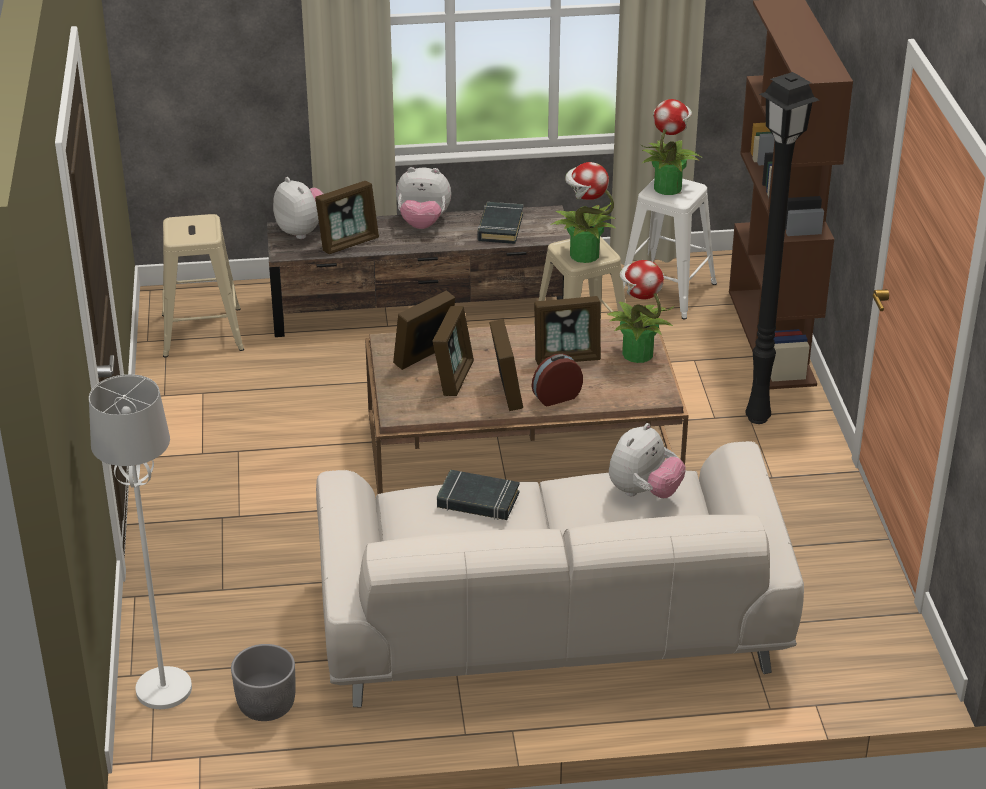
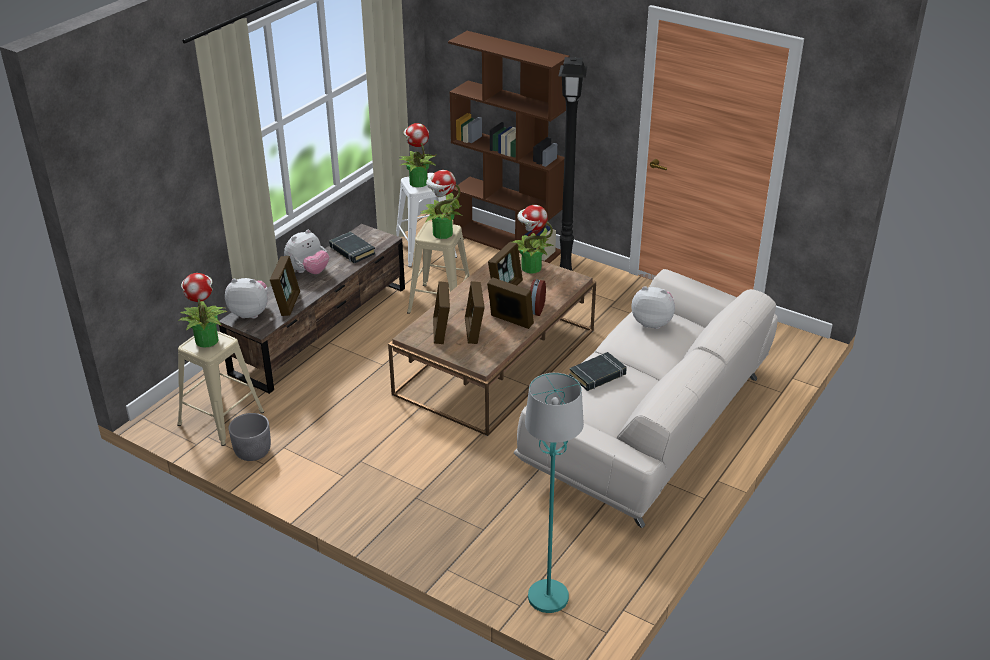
camera: 50 degrees left, 0 degrees up
white floor lamp [89,374,192,709] -> turquoise floor lamp [525,373,584,613]
grey planter [231,644,296,721] -> grey planter moved to [228,413,271,461]
picture frame [432,306,474,396] -> picture frame turned 150 degrees counterclockwise [465,281,485,344]
plush toy [609,423,686,498] -> plush toy turned 60 degrees counterclockwise [631,286,675,329]
none -> potted plant [178,273,228,348]

